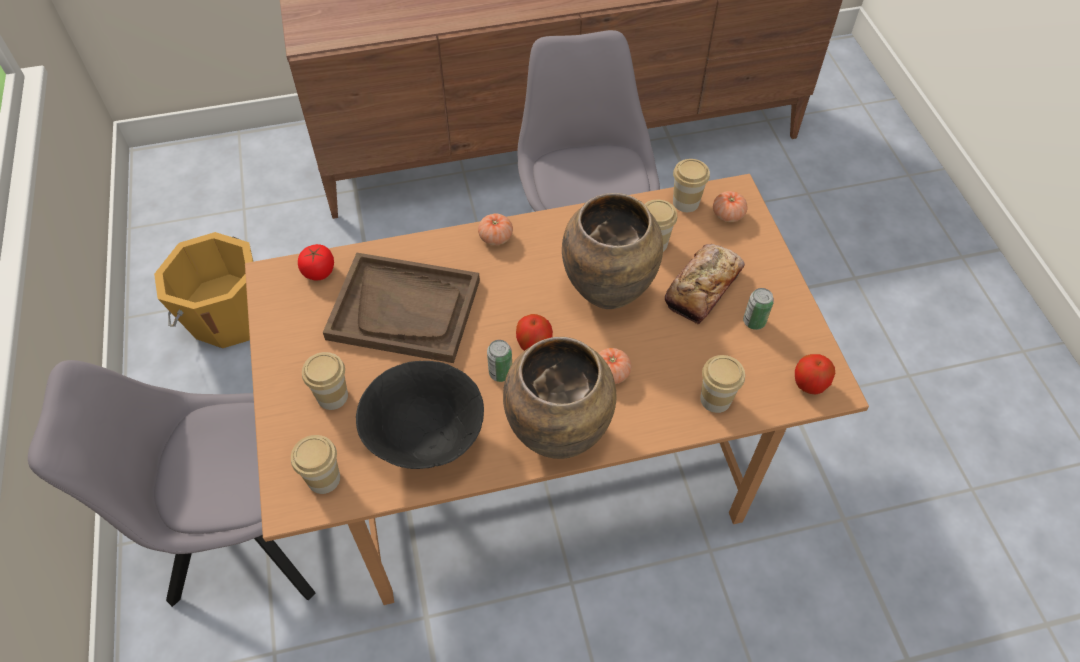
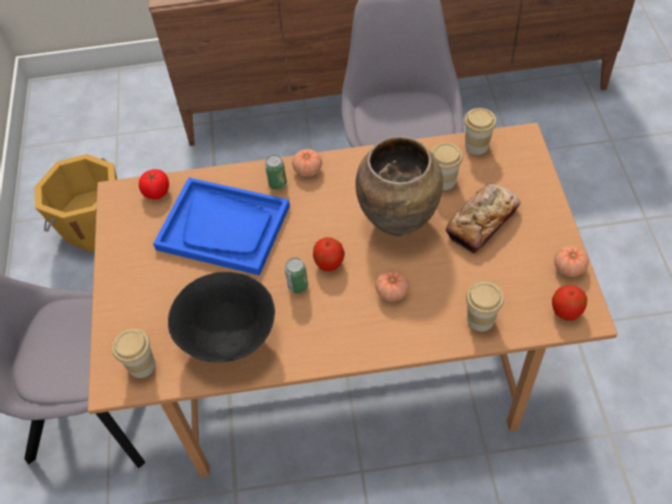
camera: 10 degrees right, 0 degrees up
cup [302,352,348,410] -> none
brown tray [323,253,480,363] -> blue tray [153,177,290,276]
brown vase [503,337,616,459] -> none
tomato [713,191,748,222] -> tomato moved to [554,246,589,277]
can [743,288,774,330] -> can moved to [265,155,287,190]

